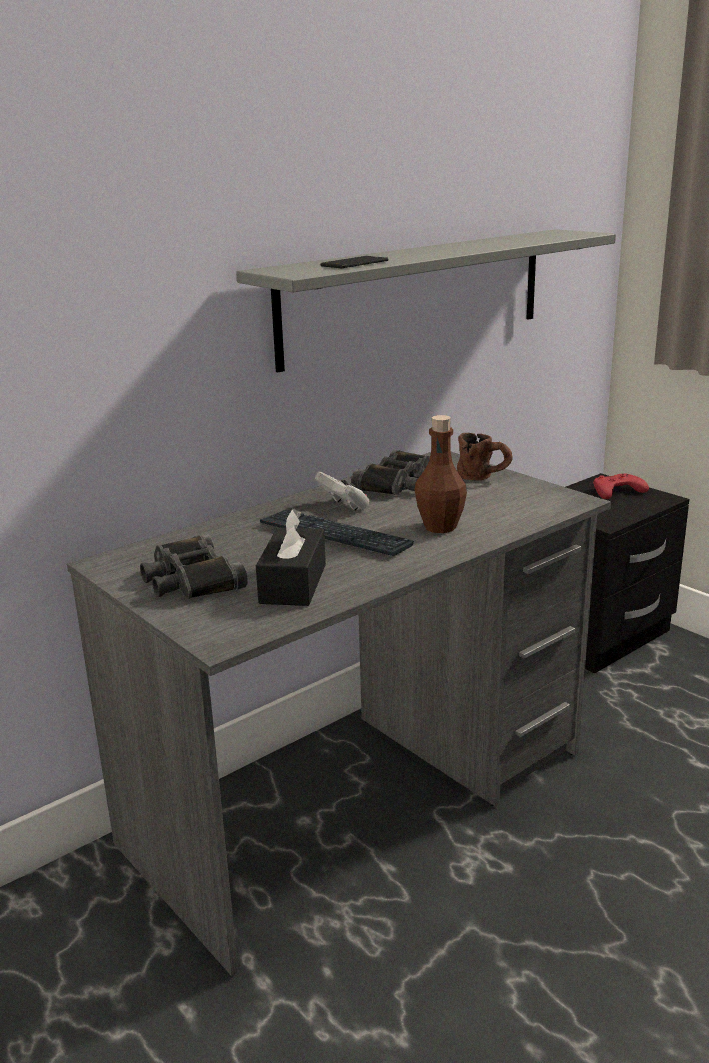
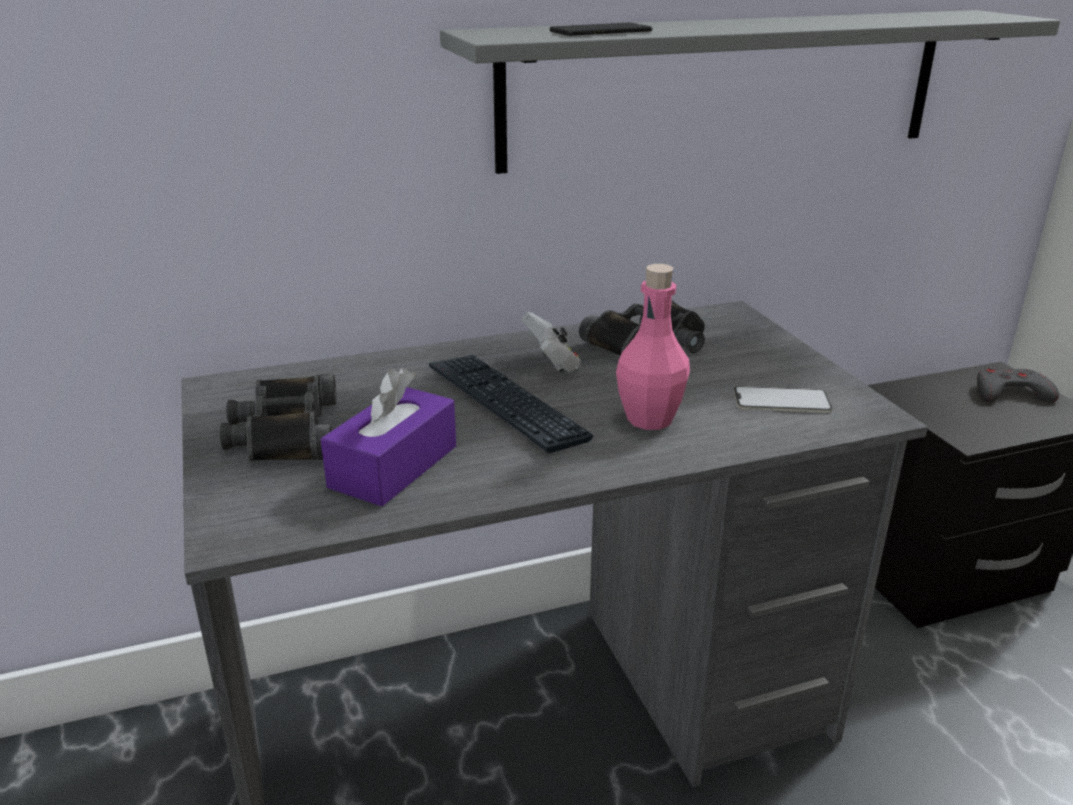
camera: 20 degrees right, 5 degrees up
black tissue box [256,509,326,606] -> purple tissue box [321,368,456,506]
brown bottle [415,415,467,533] -> pink bottle [616,264,690,430]
brown mug [457,433,513,481] -> none
red game controller [593,473,649,499] -> grey game controller [977,367,1059,402]
none -> phone [734,386,832,412]

